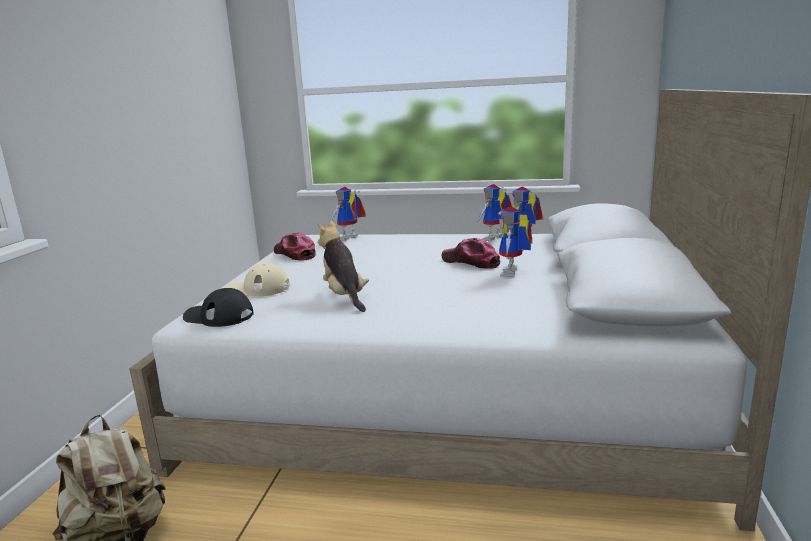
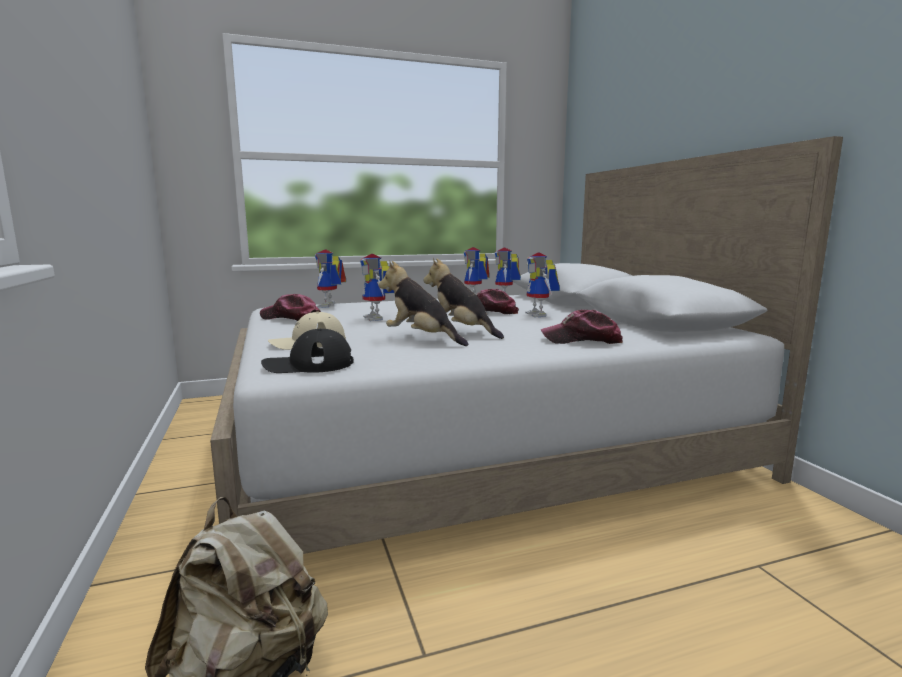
camera: 30 degrees left, 5 degrees down
none -> toy robot [360,254,394,321]
none -> plush toy [423,258,504,339]
none -> cap [541,310,623,344]

